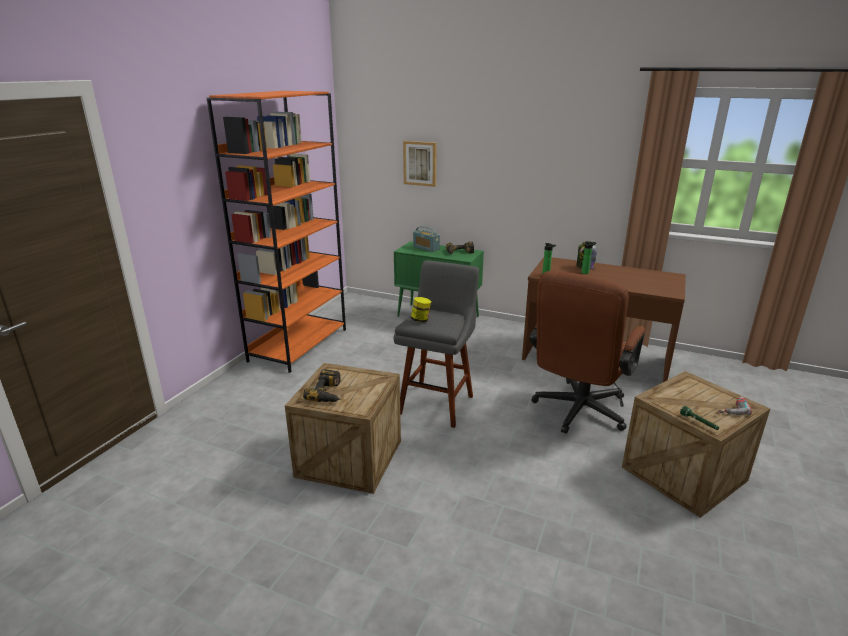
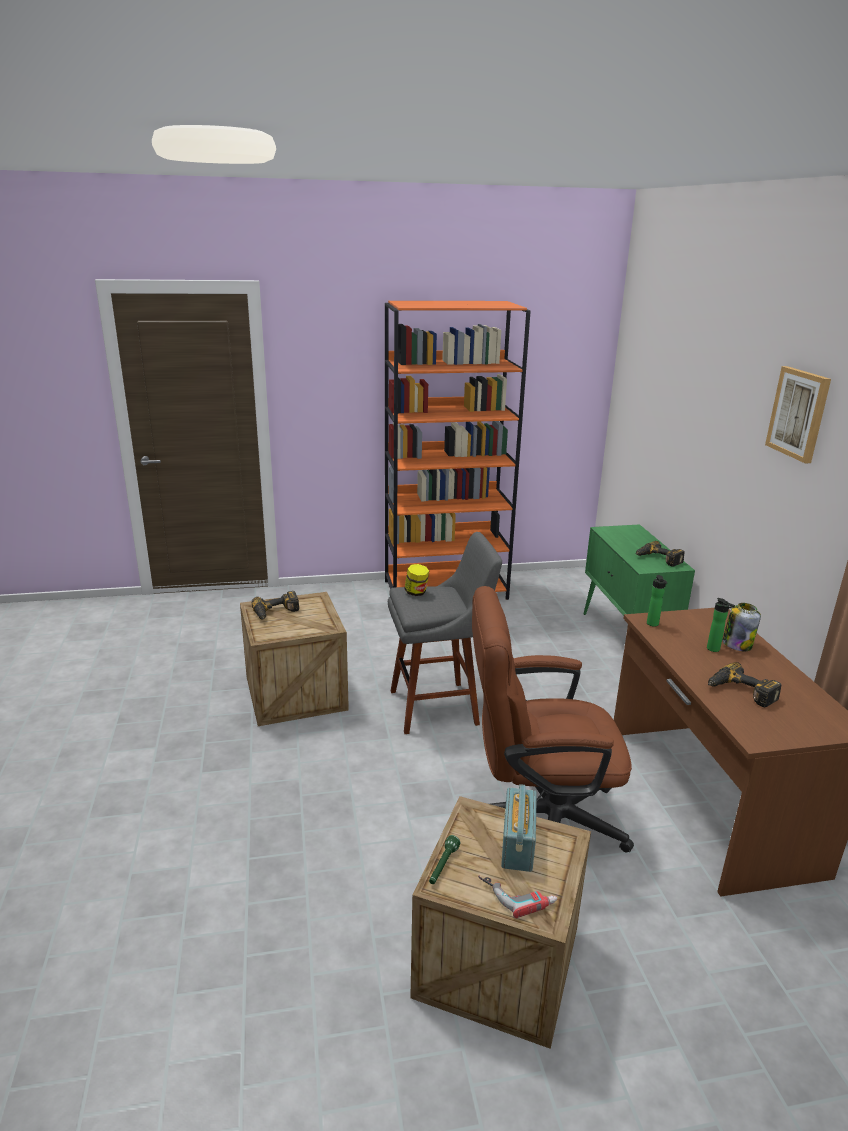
camera: 55 degrees right, 0 degrees up
picture [403,141,437,187] -> picture moved to [765,366,831,463]
radio [413,226,440,252] -> radio moved to [501,784,537,872]
none -> power drill [708,662,781,707]

